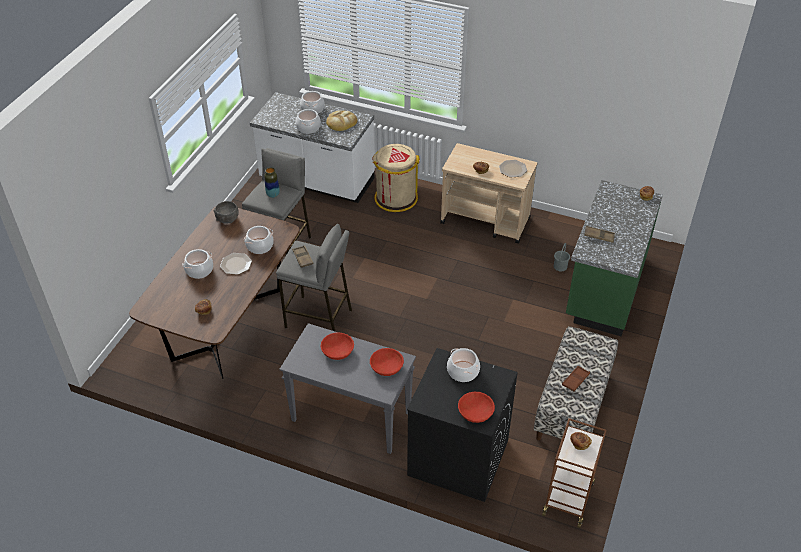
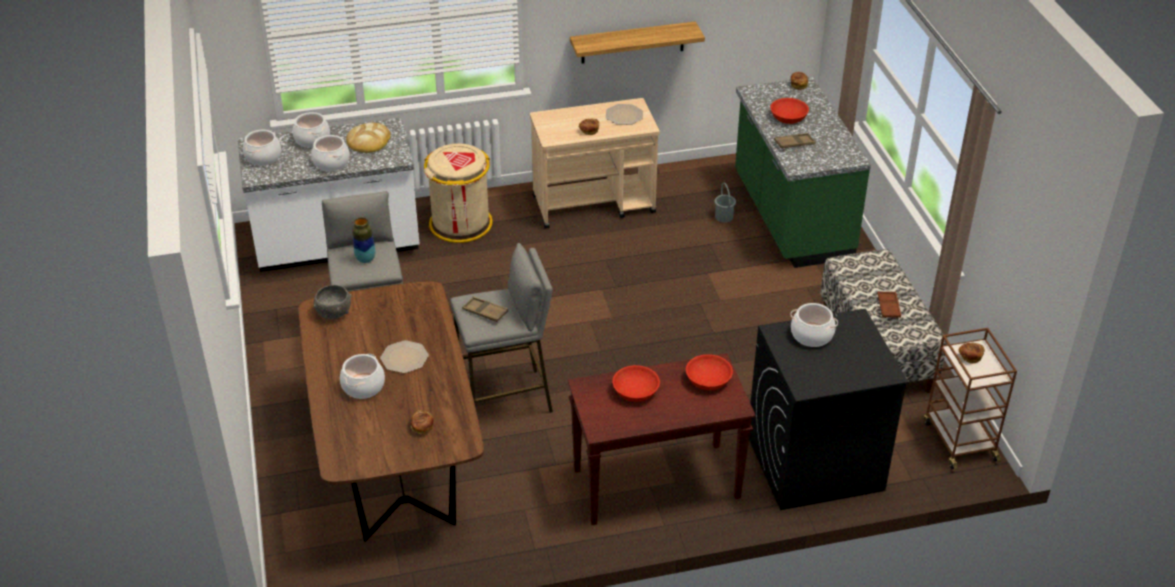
camera: 35 degrees left, 5 degrees down
cooking pot [244,226,274,254] -> cooking pot moved to [243,130,281,166]
grey console table [279,323,416,454] -> brown console table [568,353,756,525]
red bowl [458,392,495,423] -> red bowl moved to [770,98,809,124]
none -> shelf [570,21,705,64]

